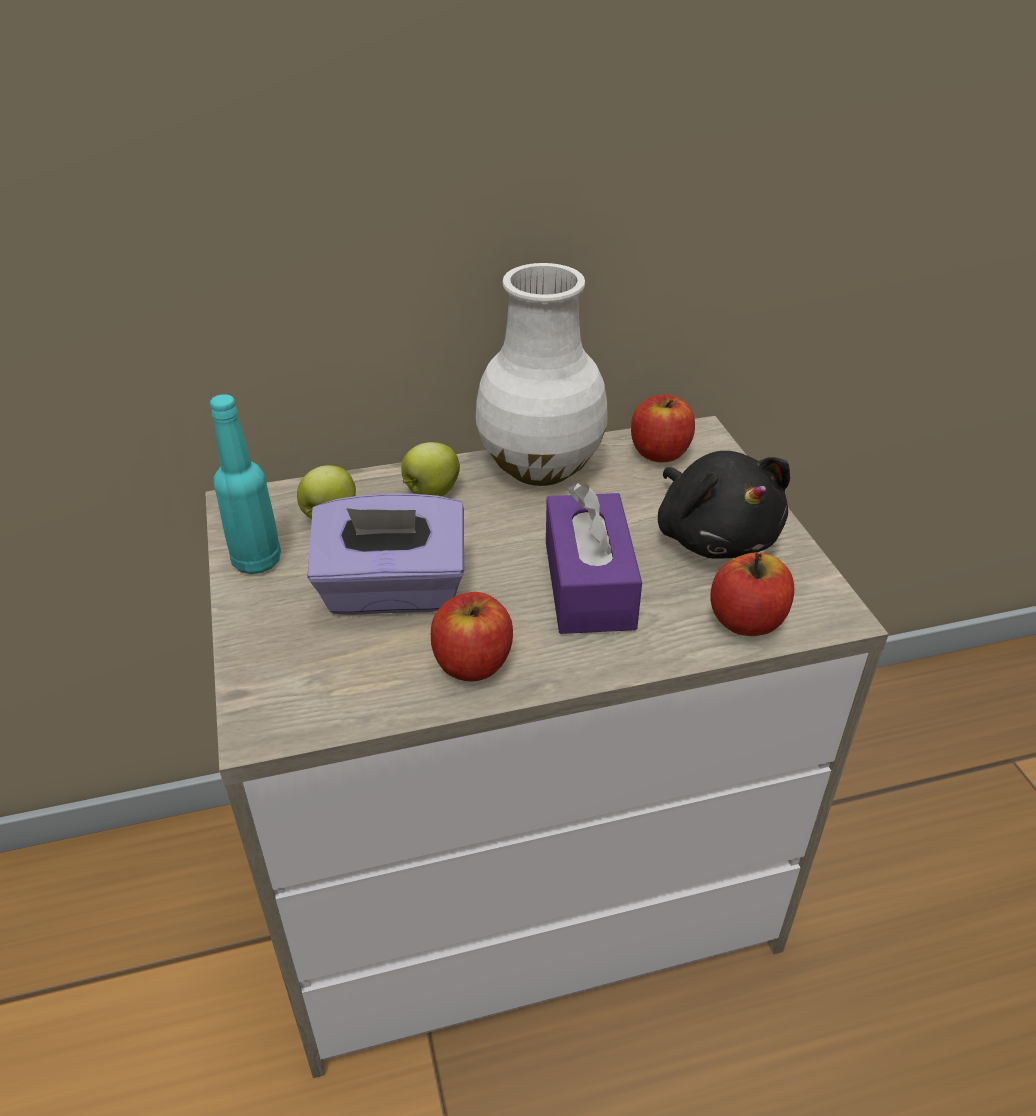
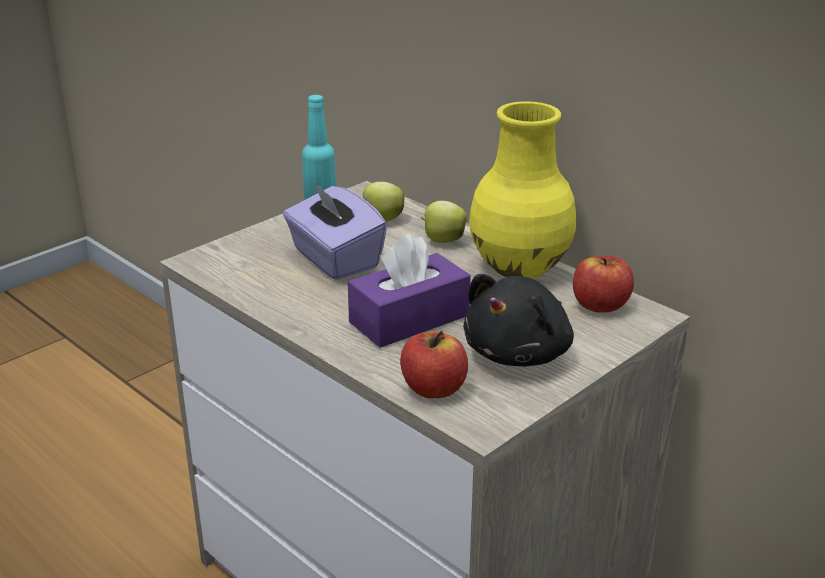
camera: 60 degrees right, 10 degrees down
apple [431,592,513,682] -> none
white vase [476,263,608,486] -> yellow vase [469,101,576,279]

